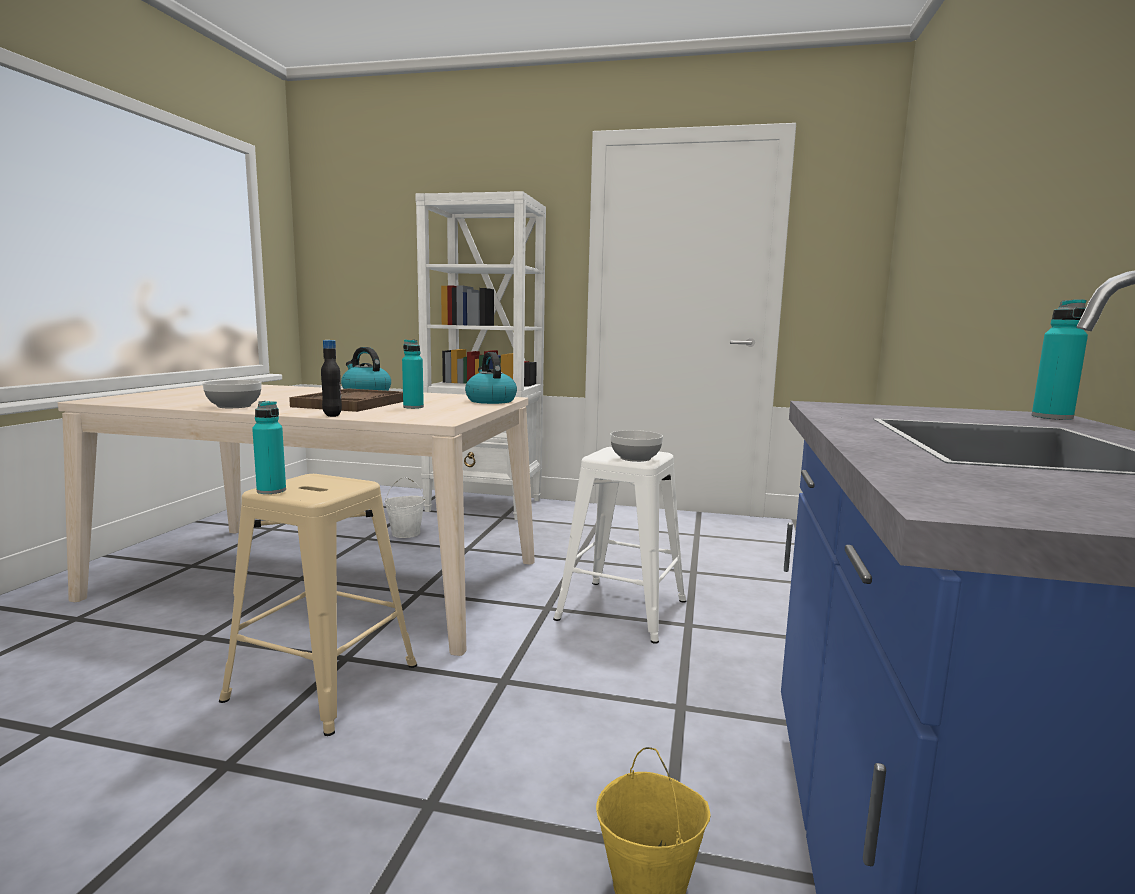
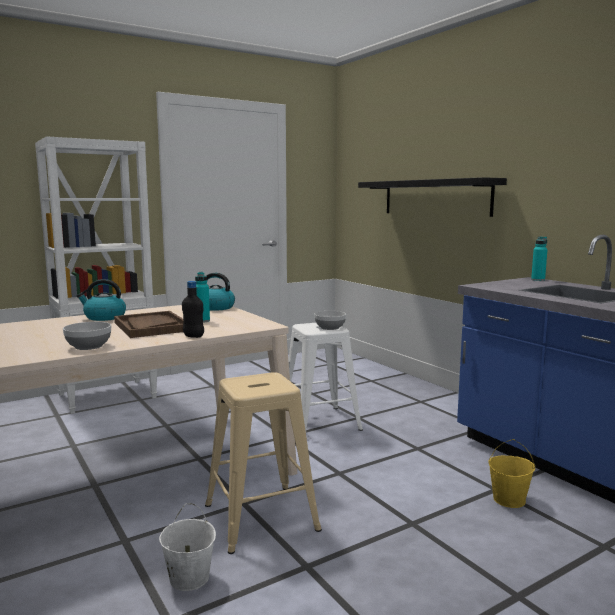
camera: 45 degrees left, 0 degrees up
turquoise bottle [252,401,286,494] -> none
white bucket [385,477,425,538] -> white bucket moved to [159,503,216,591]
none -> black shelf [358,177,507,217]

